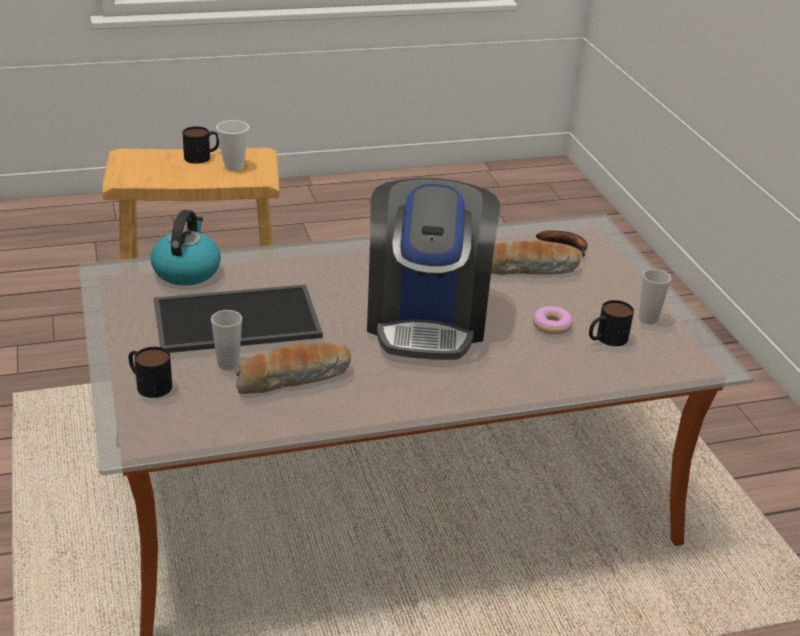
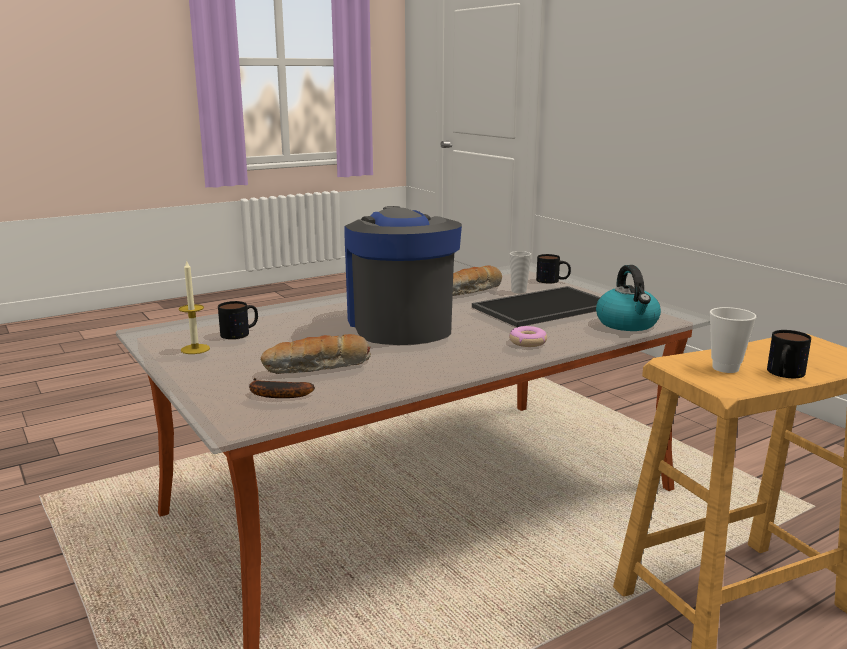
camera: 165 degrees right, 15 degrees down
donut [533,306,573,335] -> donut moved to [509,326,547,347]
cup [639,269,671,324] -> candle [179,261,210,354]

